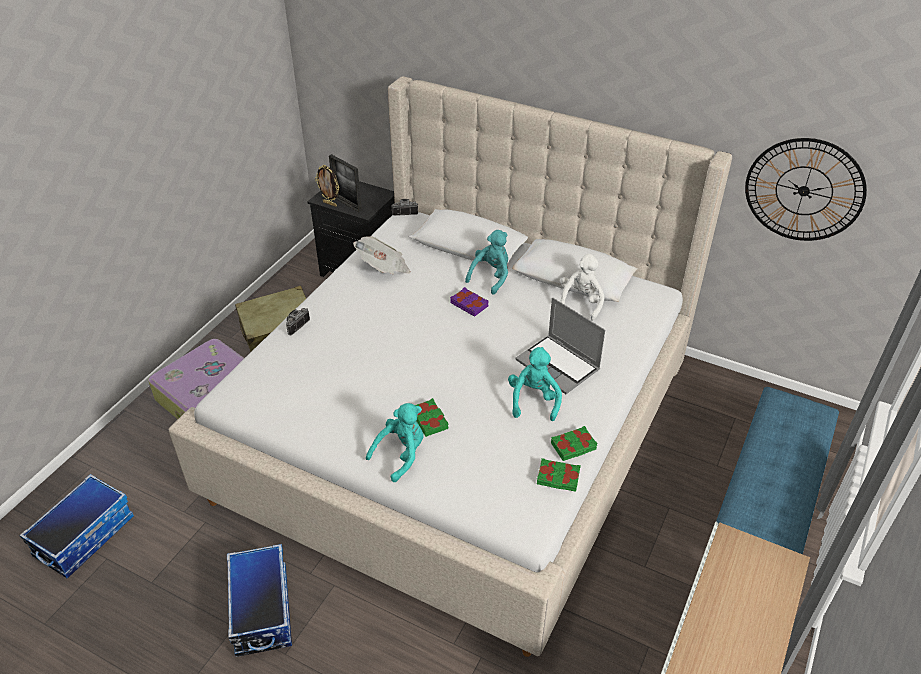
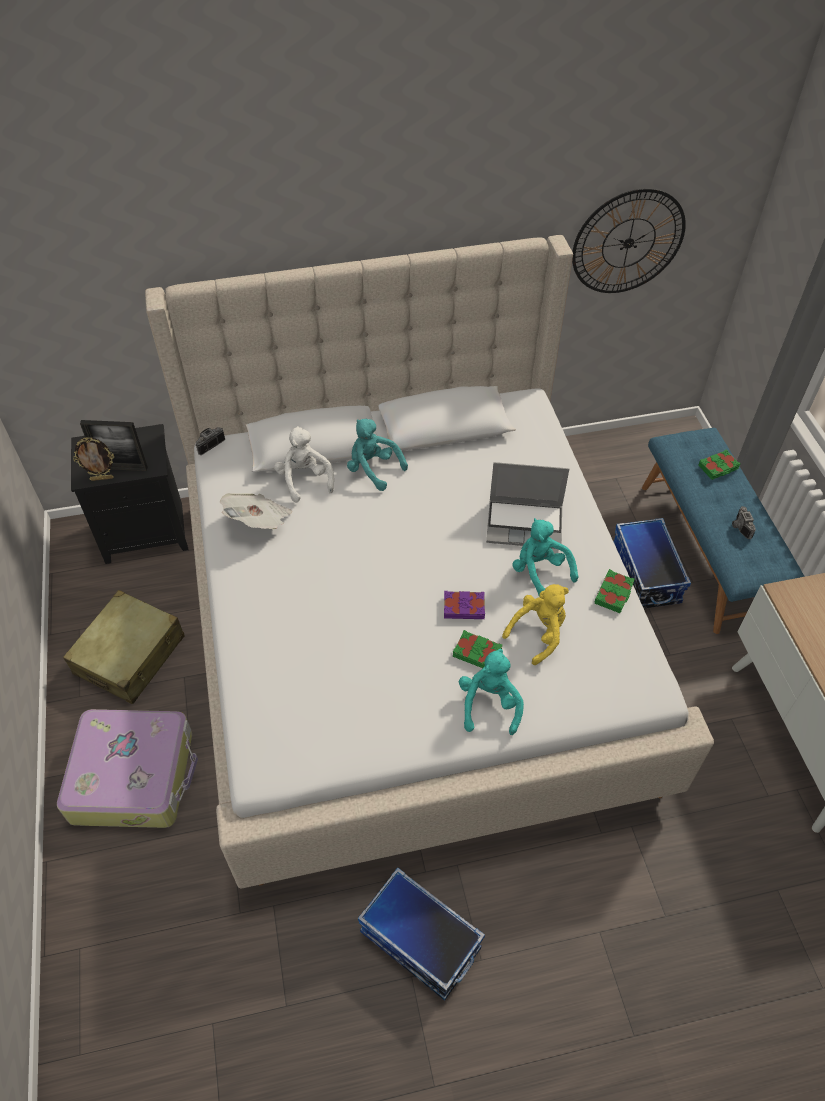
camera: 40 degrees left, 10 degrees up
storage box [19,474,134,579] -> storage box moved to [614,518,691,608]
camera [286,308,310,335] -> camera moved to [732,506,756,539]
purple book [450,287,489,317] -> purple book moved to [444,591,485,619]
turquoise plush toy [465,230,508,295] -> turquoise plush toy turned 45 degrees counterclockwise [347,419,408,491]
green book [537,458,581,492] -> green book moved to [698,449,741,480]
white plush toy [560,254,605,321] -> white plush toy moved to [274,426,334,503]
none -> yellow plush toy [502,584,569,665]

